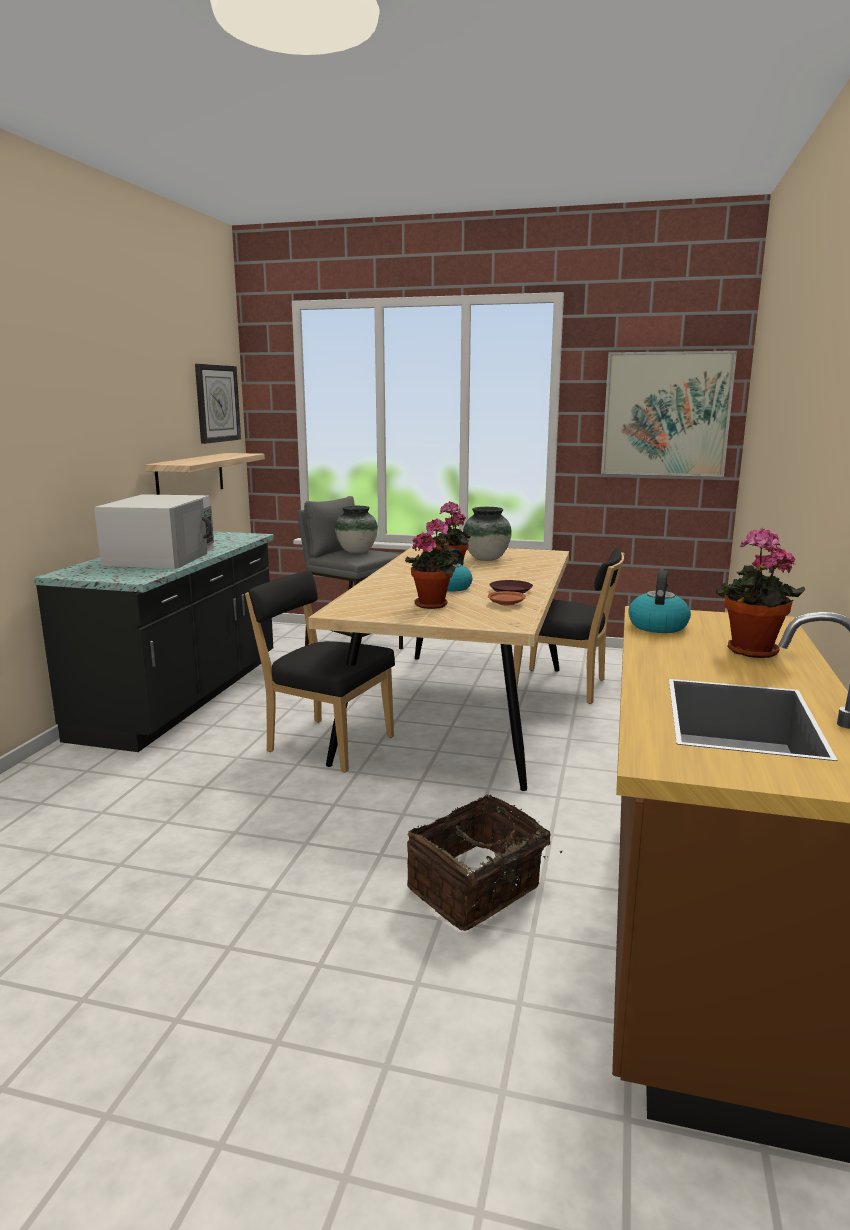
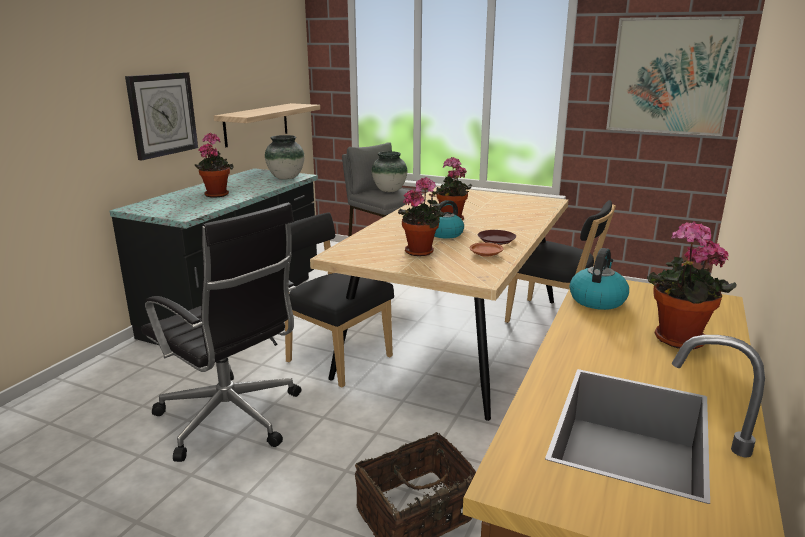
camera: 10 degrees right, 5 degrees up
white microwave [94,494,214,568] -> potted plant [195,133,234,198]
wall clock [195,364,241,444] -> wall clock moved to [125,72,198,160]
vase [463,507,512,561] -> vase moved to [265,135,305,180]
none -> black office chair [141,202,301,462]

